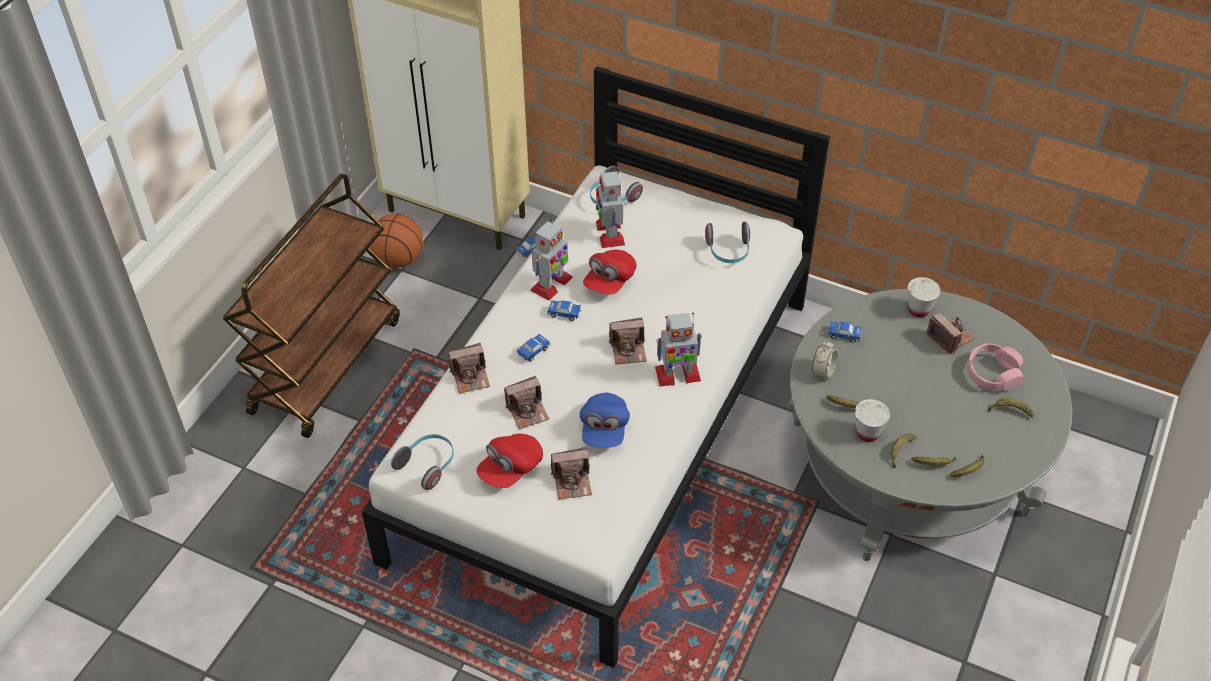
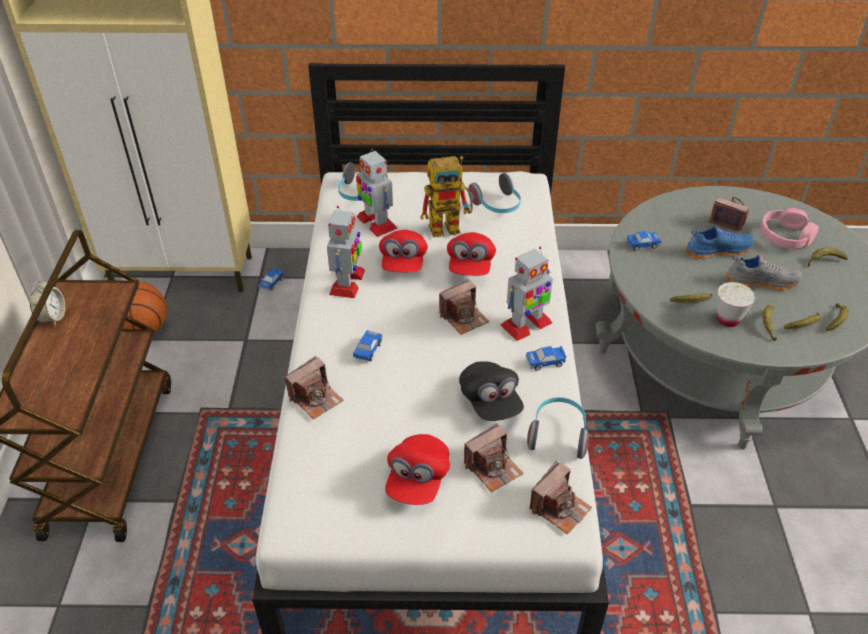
camera: 25 degrees left, 5 degrees down
headphones [391,434,454,490] -> headphones moved to [527,397,589,459]
camera [504,376,549,429] -> camera moved to [529,461,592,534]
toy car [547,300,581,321] -> toy car moved to [526,346,566,371]
blue cap [580,393,630,448] -> black cap [459,361,524,421]
alarm clock [812,340,838,380] -> alarm clock moved to [30,280,65,326]
white cup [908,277,941,317] -> none
none -> toy robot [420,156,473,238]
none -> red cap [447,232,496,276]
none -> blue shoe [685,226,755,259]
none -> grey shoe [725,255,802,291]

